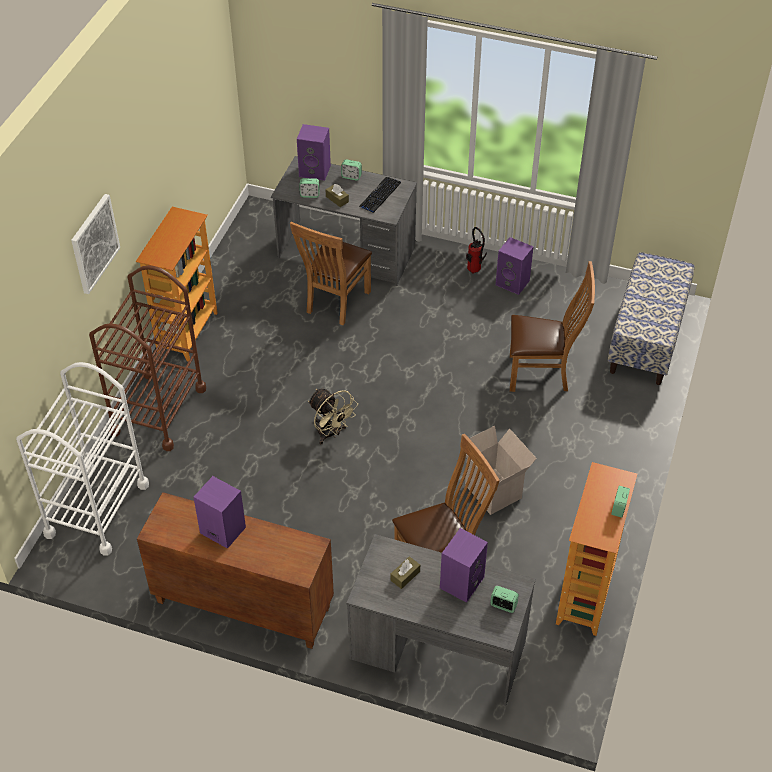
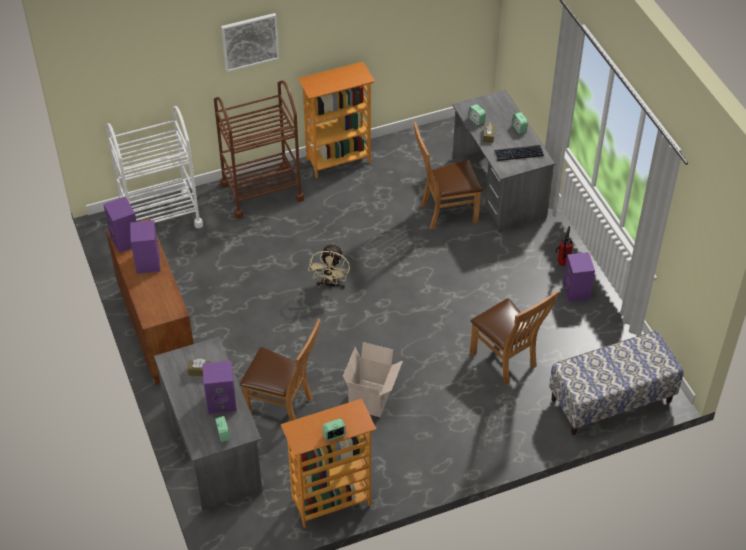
camera: 50 degrees right, 0 degrees up
purple speaker [297,124,331,181] -> purple speaker moved to [103,196,137,253]

